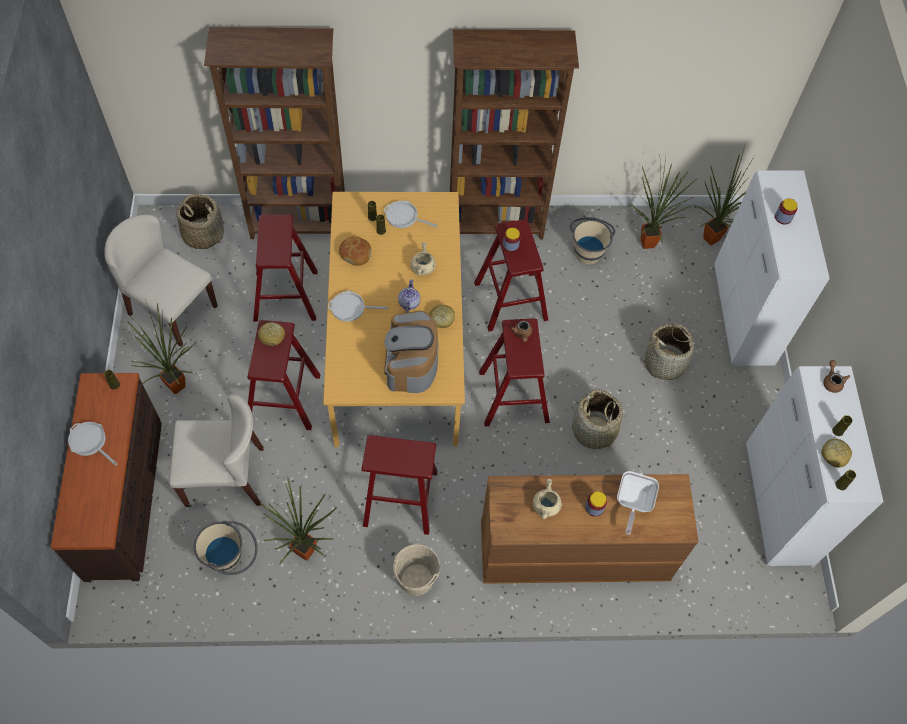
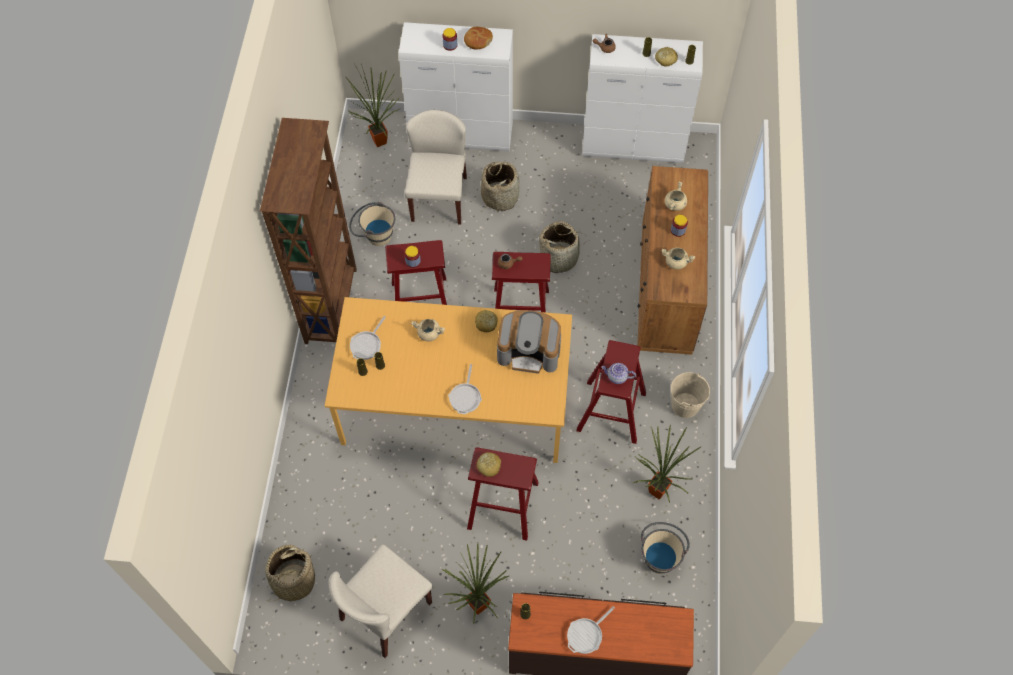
camera: 80 degrees left, 0 degrees up
beige chair [169,394,264,507] -> beige chair moved to [405,110,467,225]
brown bookcase [204,27,345,239] -> none
red stool [253,215,318,322] -> none
bread [339,236,372,266] -> bread moved to [464,27,493,50]
teapot [398,279,420,313] -> teapot moved to [601,363,636,384]
frying pan [617,471,659,535] -> beige cooking pot [665,182,687,211]
potted plant [629,154,698,249] -> none

